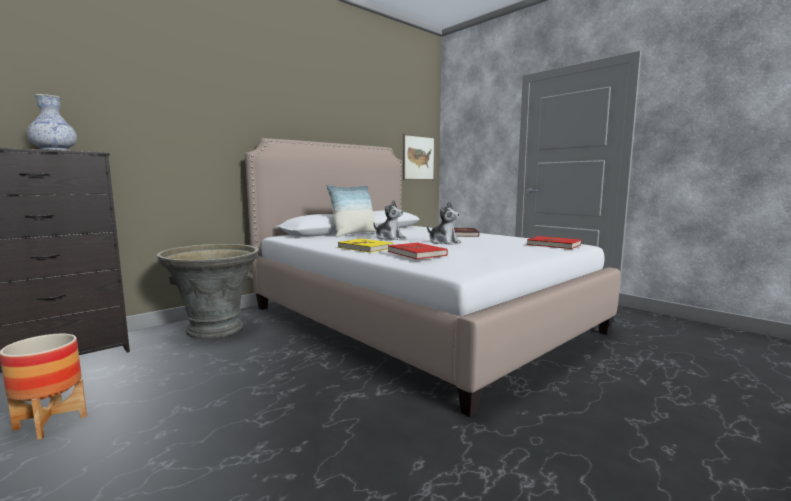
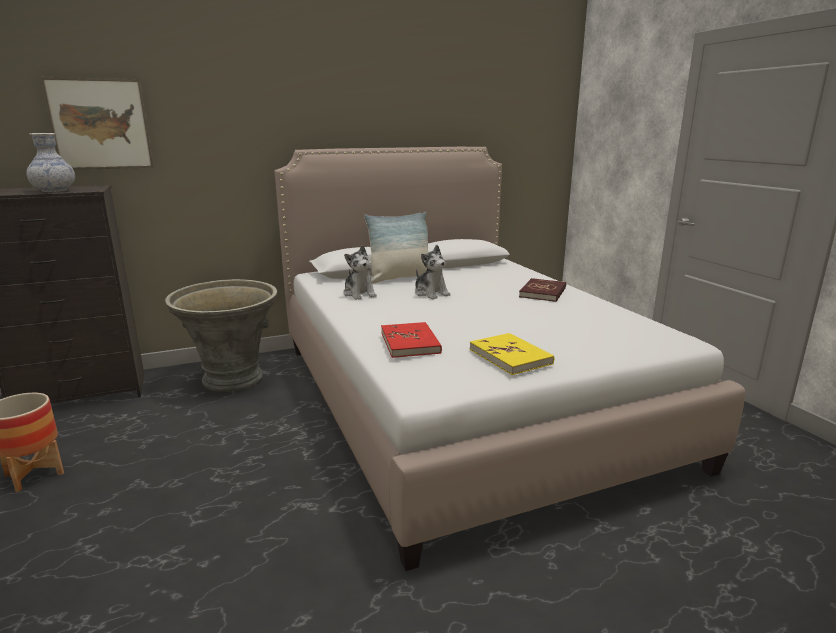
camera: 20 degrees right, 10 degrees up
yellow book [338,239,394,253] -> yellow book moved to [470,333,554,375]
picture [403,134,435,180] -> picture moved to [40,77,154,170]
plush toy [427,201,461,245] -> plush toy moved to [343,245,377,300]
red book [527,236,581,249] -> none

